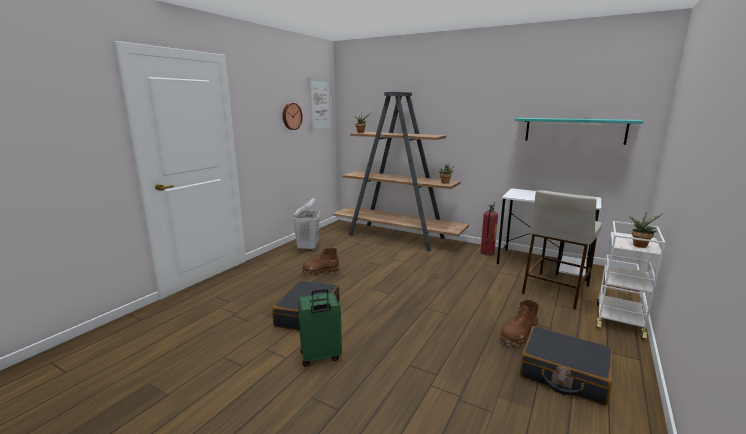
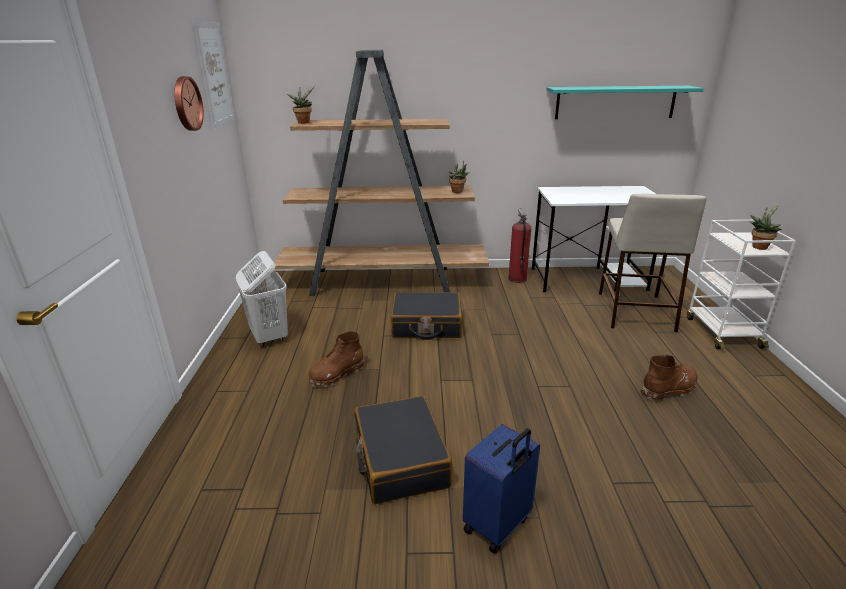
camera: 30 degrees left, 10 degrees up
green suitcase [298,289,342,367] -> blue suitcase [463,424,540,554]
brown boot [501,300,539,347] -> brown boot turned 135 degrees counterclockwise [640,355,697,400]
black suitcase [520,326,613,406] -> black suitcase moved to [391,292,462,340]

